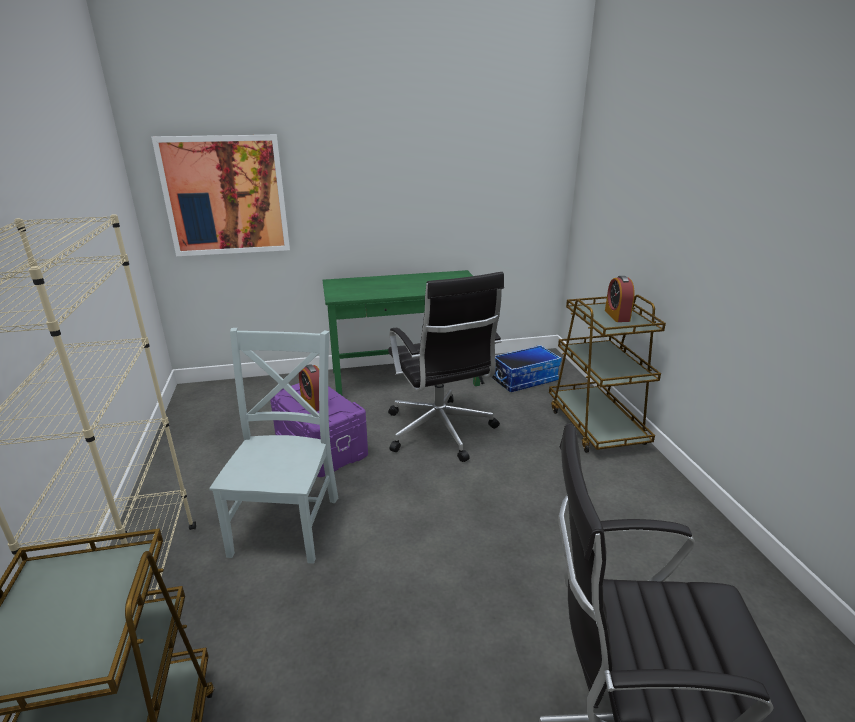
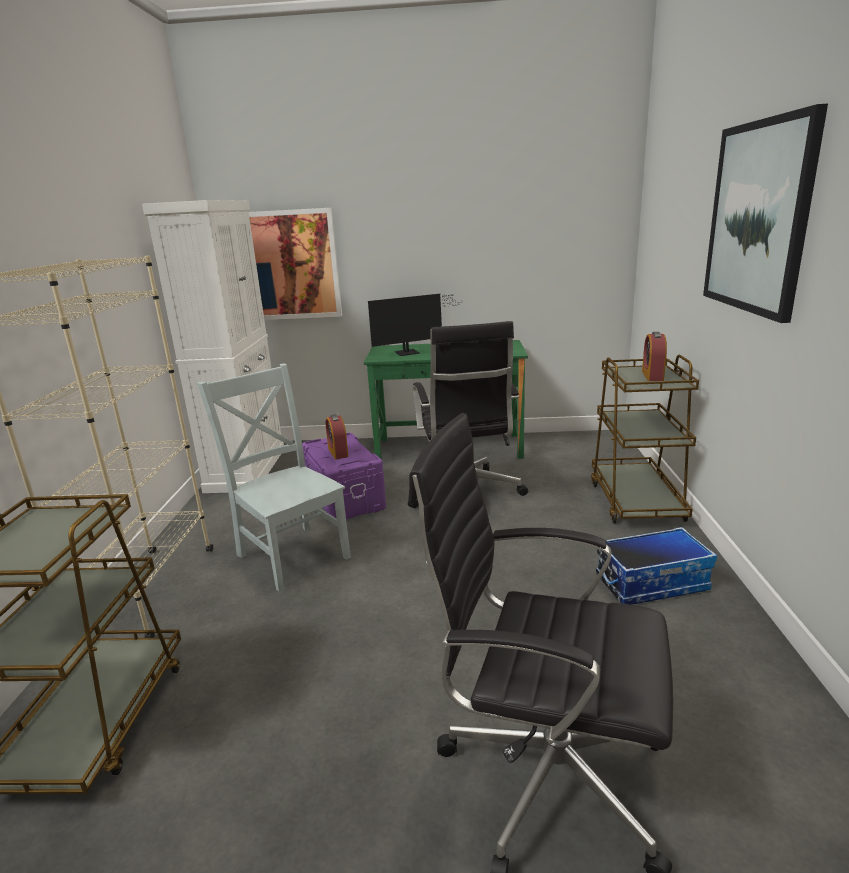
camera: 15 degrees right, 5 degrees down
grey chair [209,328,338,564] -> grey chair turned 60 degrees counterclockwise [197,363,351,592]
storage box [492,345,562,392] -> storage box moved to [596,527,717,605]
none -> white cabinet [142,200,284,493]
none -> monitor [368,294,463,356]
none -> picture [703,104,828,323]

